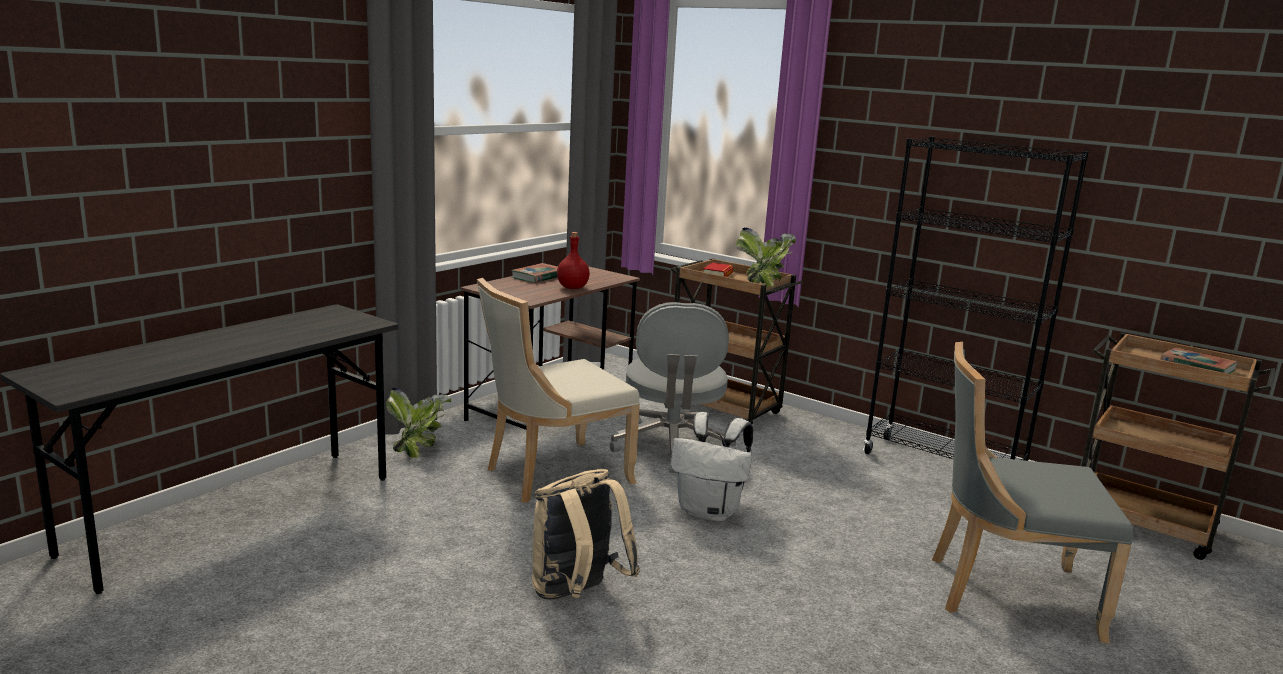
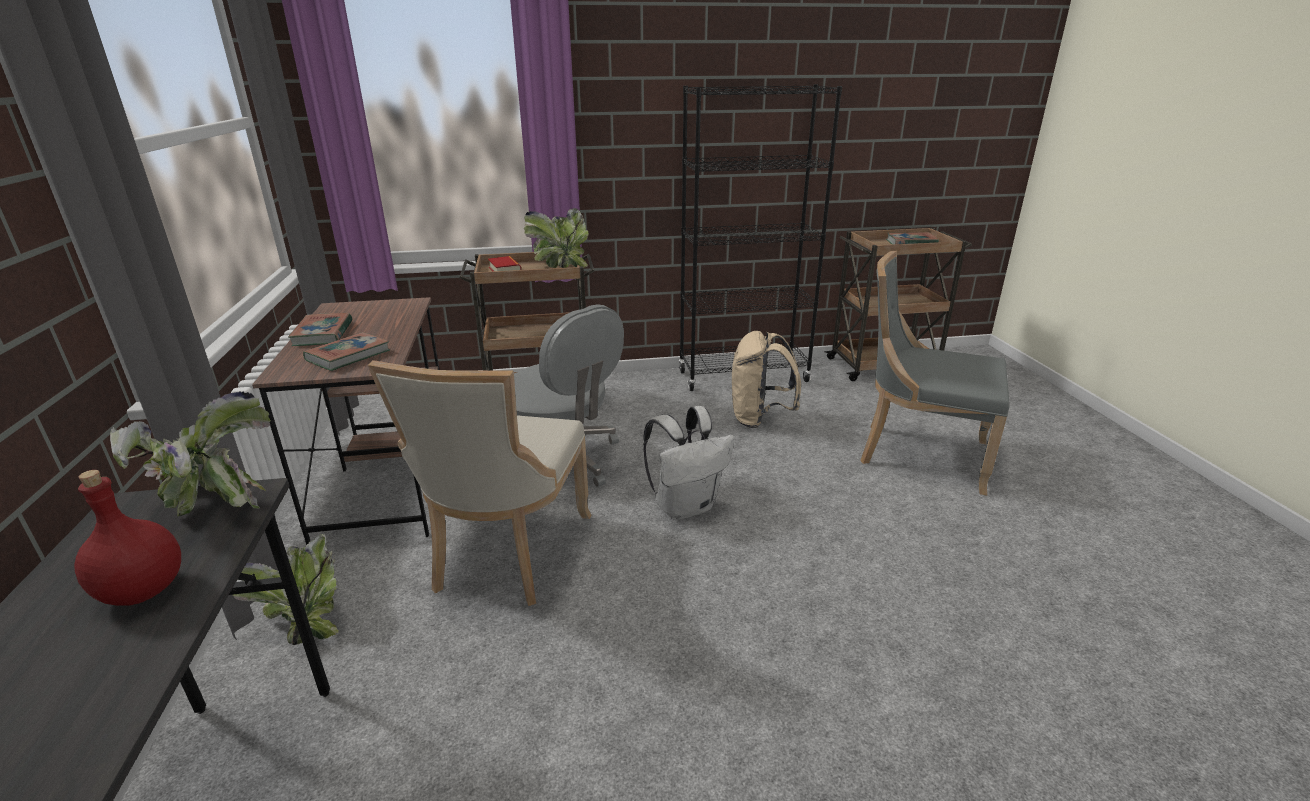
camera: 45 degrees left, 10 degrees up
beige backpack [532,469,640,600] -> beige backpack moved to [732,331,801,428]
red bottle [557,232,590,289] -> red bottle moved to [74,470,181,606]
grey chair [932,342,1133,644] -> grey chair turned 60 degrees clockwise [860,251,1009,496]
none -> potted plant [110,391,271,516]
none -> book [303,332,390,371]

